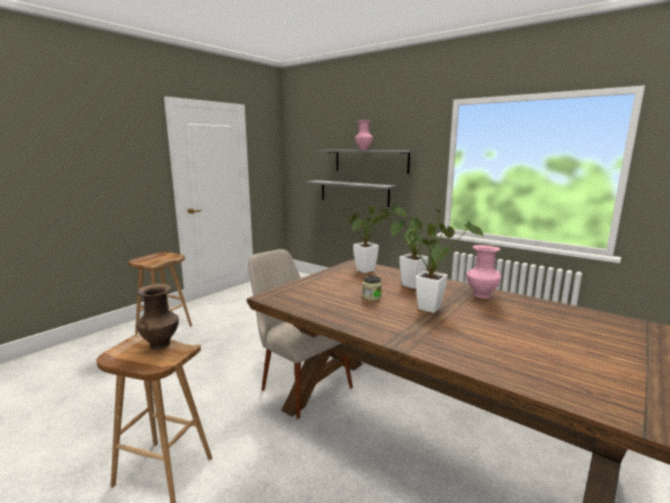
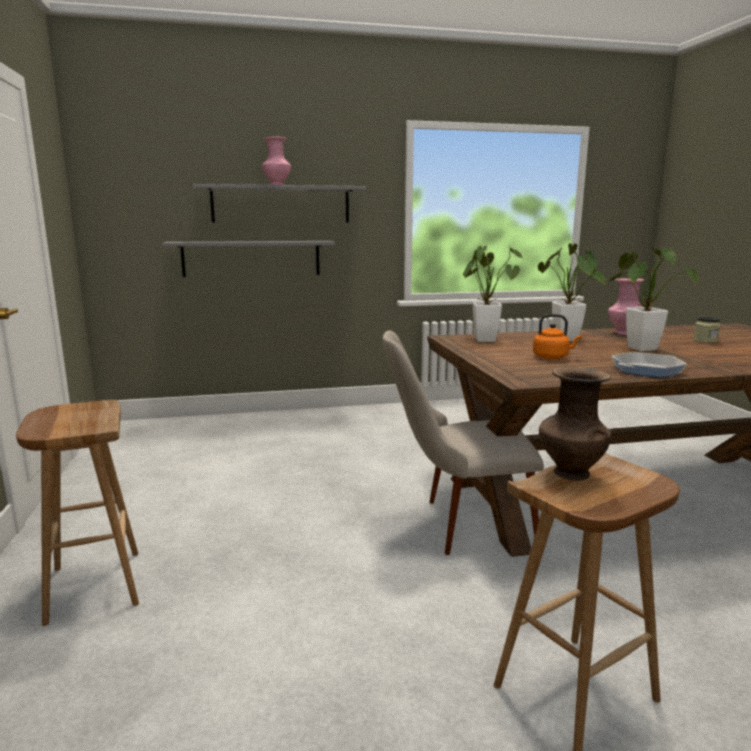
camera: 50 degrees left, 0 degrees up
jar [362,276,382,301] -> jar moved to [693,317,720,343]
none -> orange kettle [533,314,582,359]
none -> frying pan [612,352,687,378]

